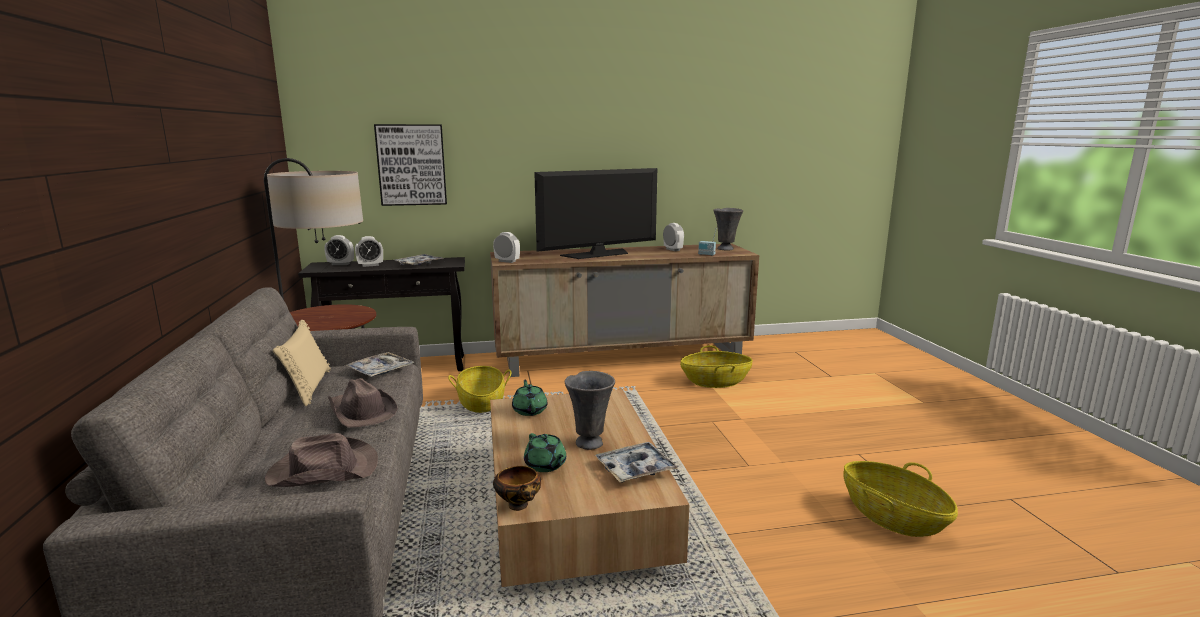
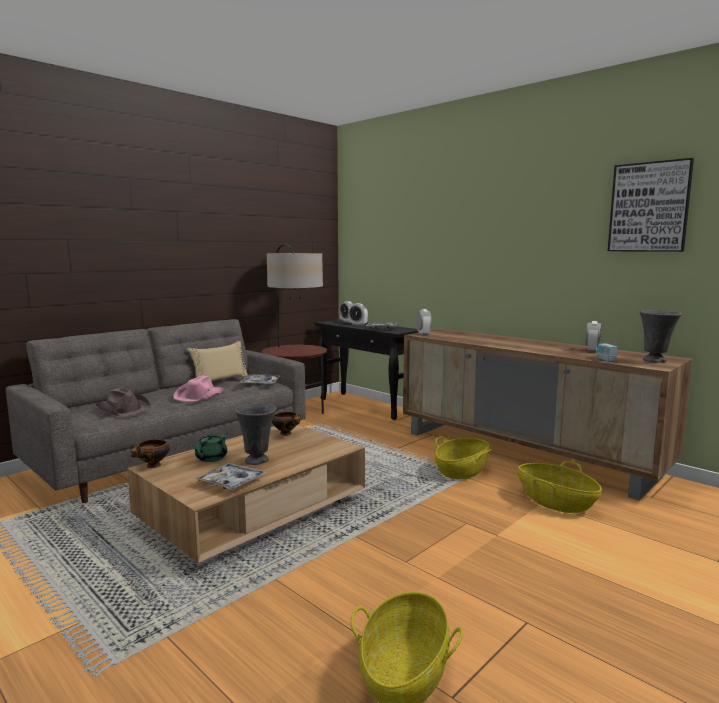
camera: 55 degrees right, 5 degrees down
brown hat [328,378,398,428] -> pink hat [173,375,225,402]
picture [374,124,447,206] -> picture moved to [608,158,694,252]
basket [448,366,512,413] -> basket moved to [435,436,492,479]
green teapot [512,380,548,416] -> bowl [272,412,301,436]
television [534,168,657,259] -> none

